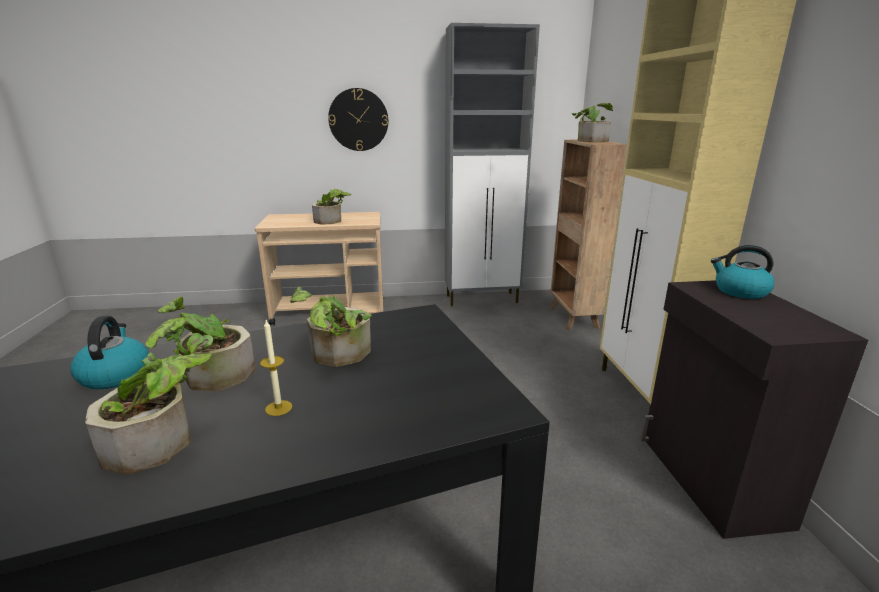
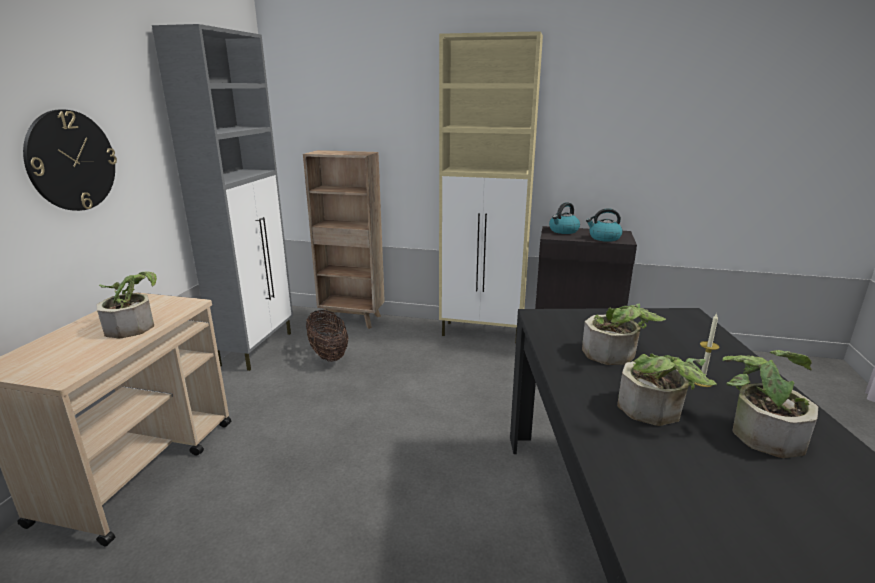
camera: 70 degrees left, 0 degrees up
kettle [70,316,149,389] -> kettle moved to [586,208,623,242]
potted plant [572,103,613,142] -> none
none -> basket [306,310,348,362]

